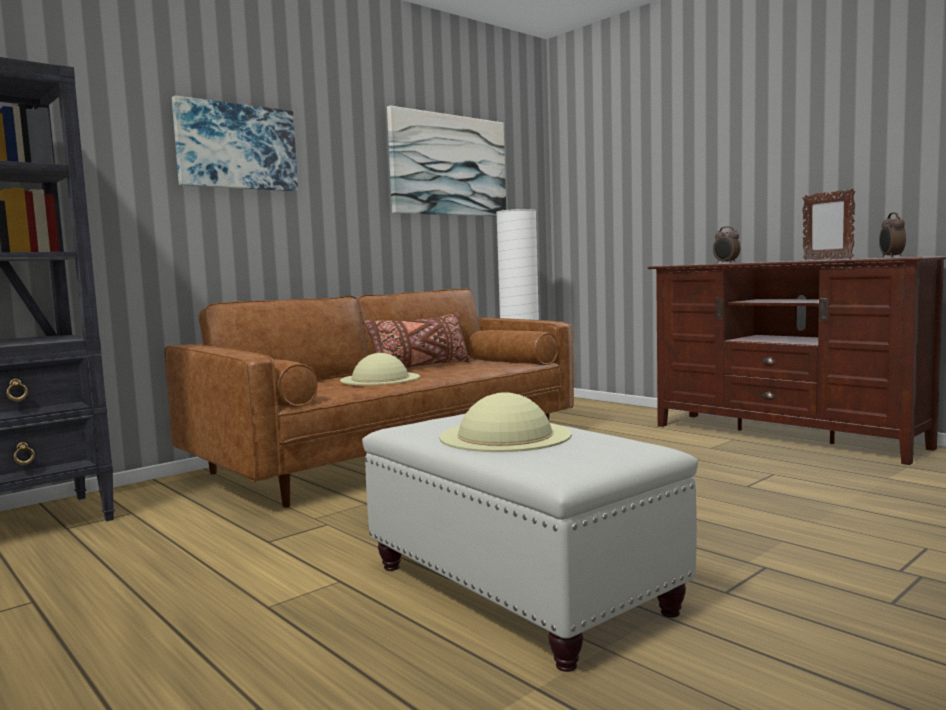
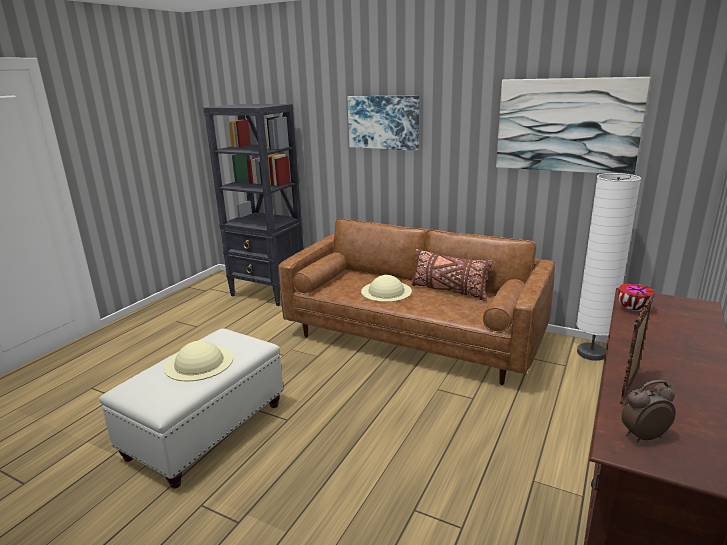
camera: 70 degrees right, 15 degrees up
alarm clock [713,226,741,263] -> none
none -> bowl [617,284,655,311]

